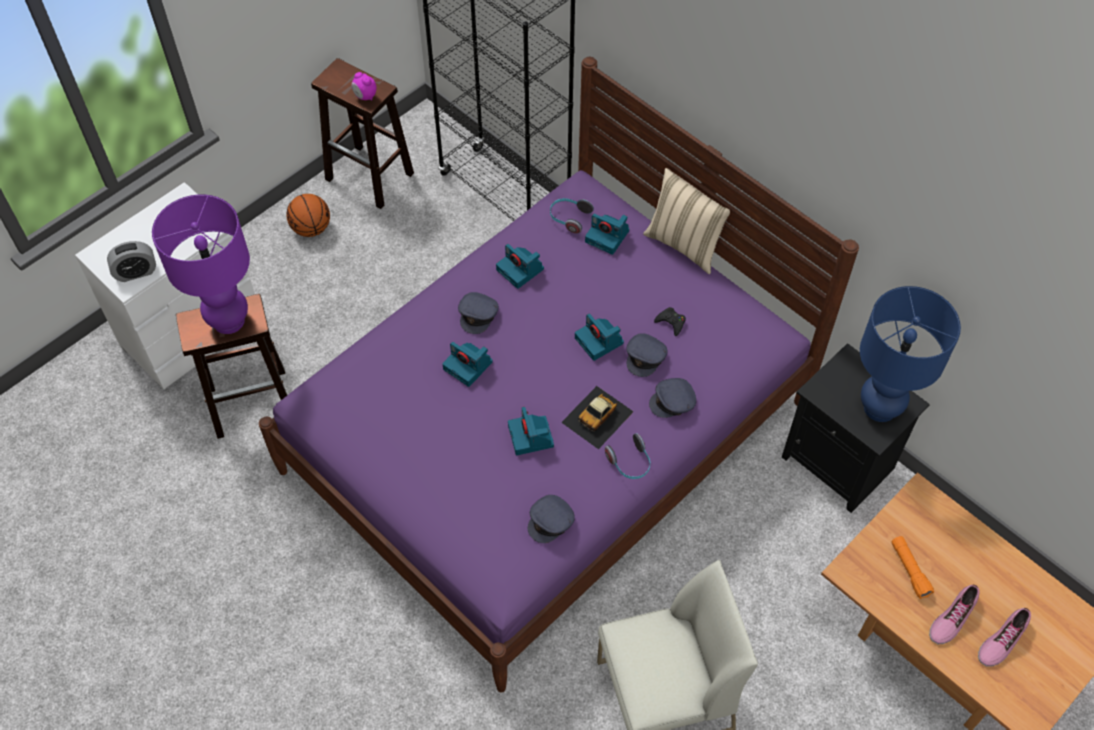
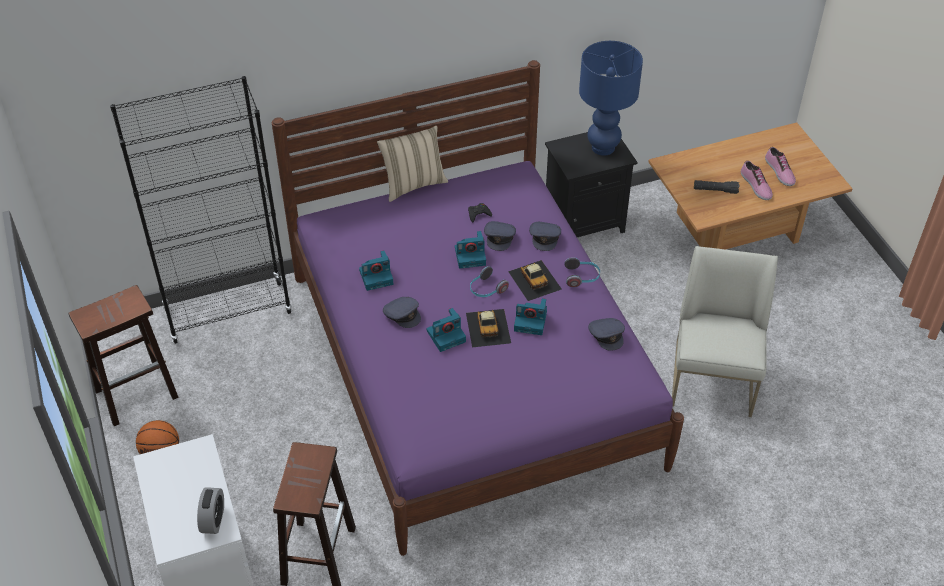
camera: 65 degrees left, 10 degrees down
purple table lamp [152,194,250,334] -> none
alarm clock [352,72,377,100] -> none
headphones [550,198,594,234] -> headphones moved to [470,266,509,297]
camera [585,214,629,255] -> none
grey cap [626,333,668,377] -> grey cap turned 45 degrees clockwise [484,221,516,251]
orange flashlight [892,536,934,599] -> black flashlight [694,180,740,194]
none -> toy car [466,309,511,347]

